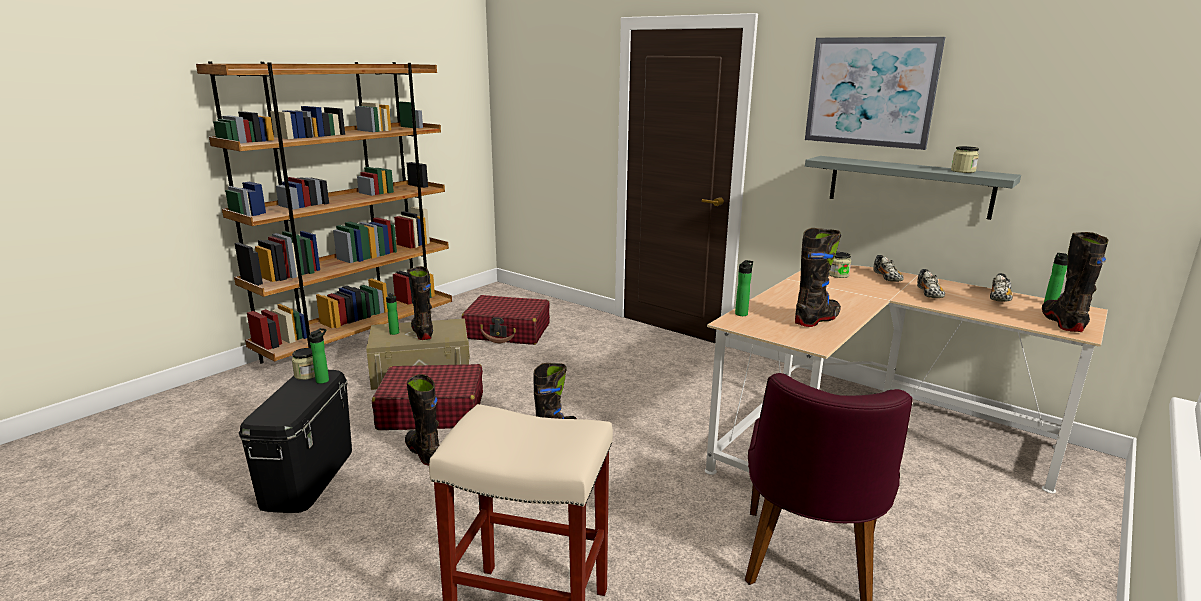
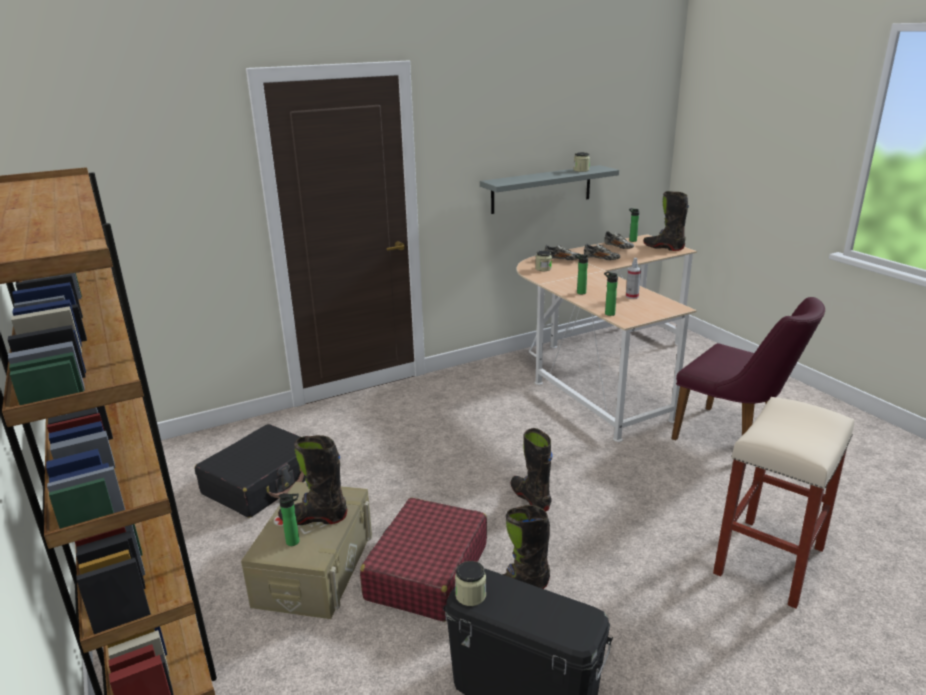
camera: 65 degrees left, 5 degrees up
bottle [309,328,329,384] -> bottle moved to [575,254,588,294]
red suitcase [462,295,550,345] -> black suitcase [195,424,306,518]
black boot [795,228,841,327] -> spray bottle [626,258,641,299]
picture [805,37,945,150] -> none

